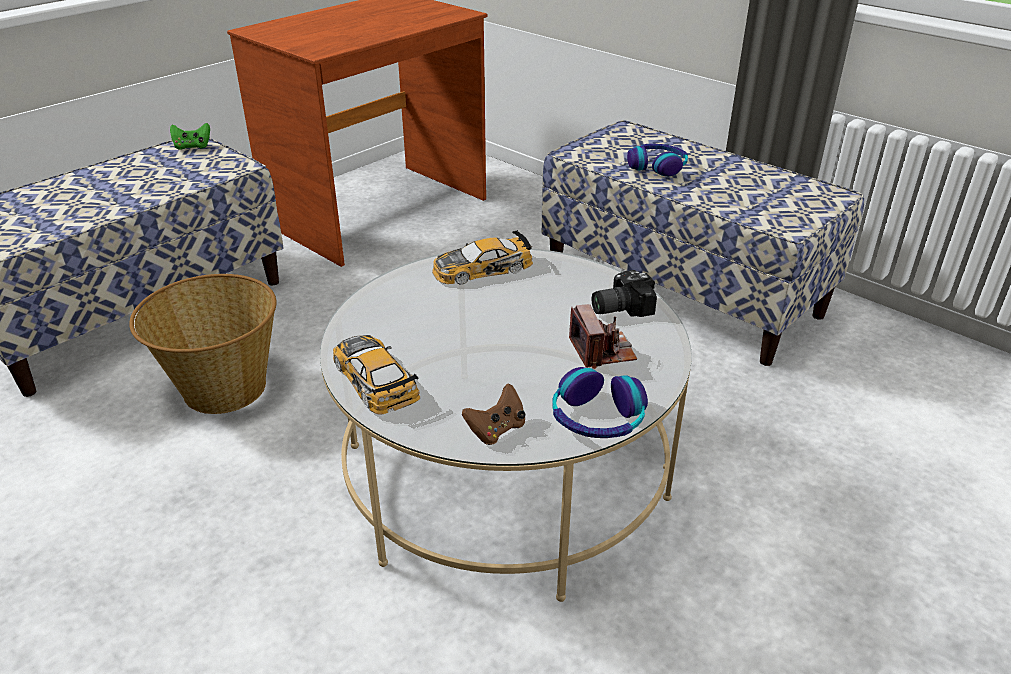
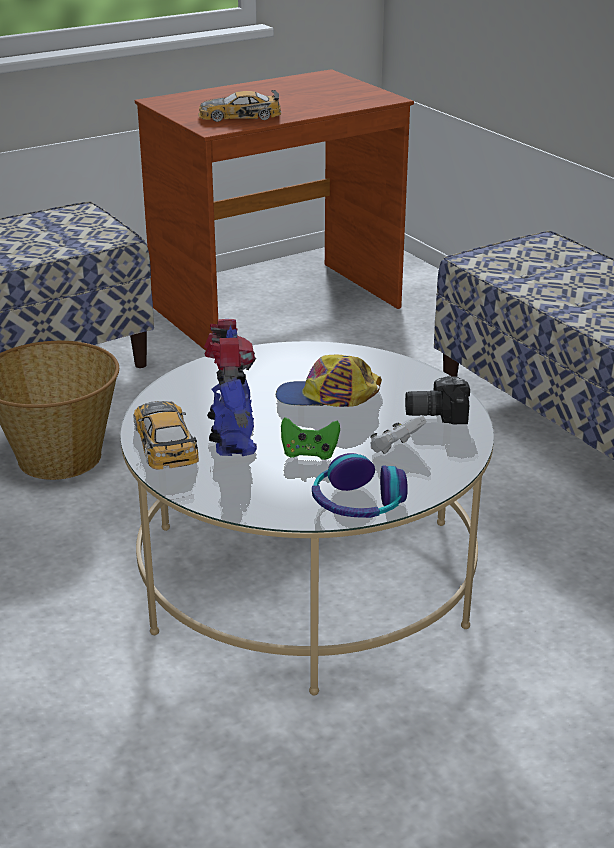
camera: 15 degrees right, 5 degrees down
green game controller [170,123,210,150] -> green game controller moved to [281,417,340,460]
toy car [432,230,533,285] -> toy car moved to [198,90,281,122]
brown game controller [462,384,525,445] -> none
camera [569,304,637,369] -> white game controller [370,415,426,454]
headphones [627,144,688,176] -> none
none -> toy robot [204,319,257,456]
none -> cap [276,355,382,407]

